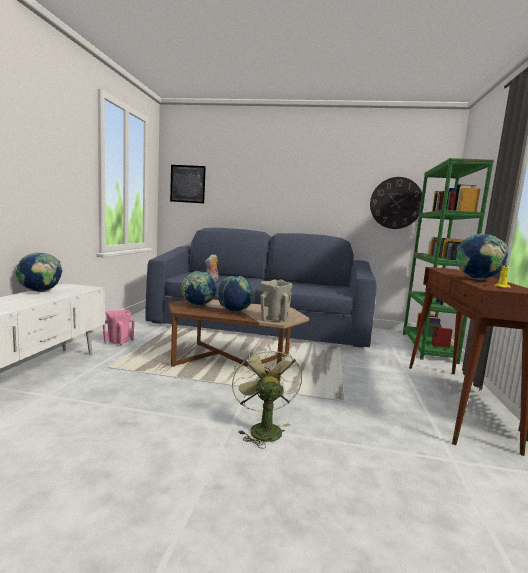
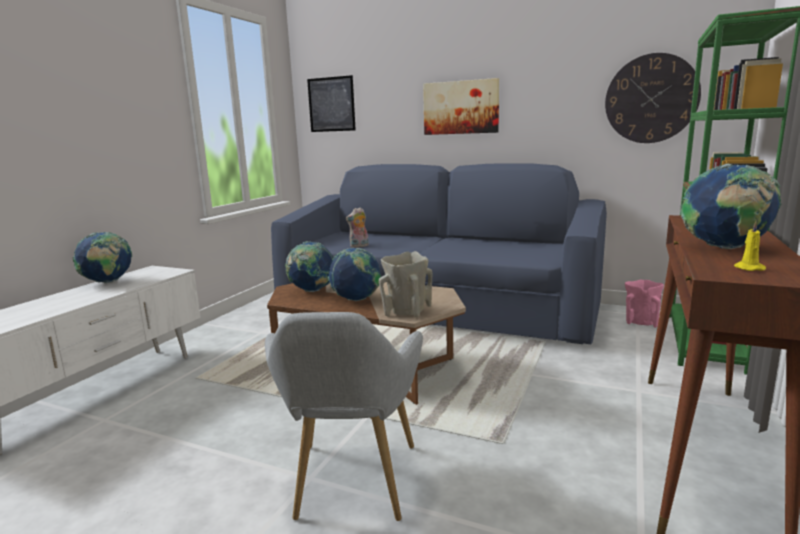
camera: 15 degrees right, 5 degrees up
pink vase [103,310,135,345] -> pink vase moved to [625,280,664,328]
green fan [232,345,302,448] -> grey armchair [265,312,423,521]
none -> picture [423,78,499,135]

